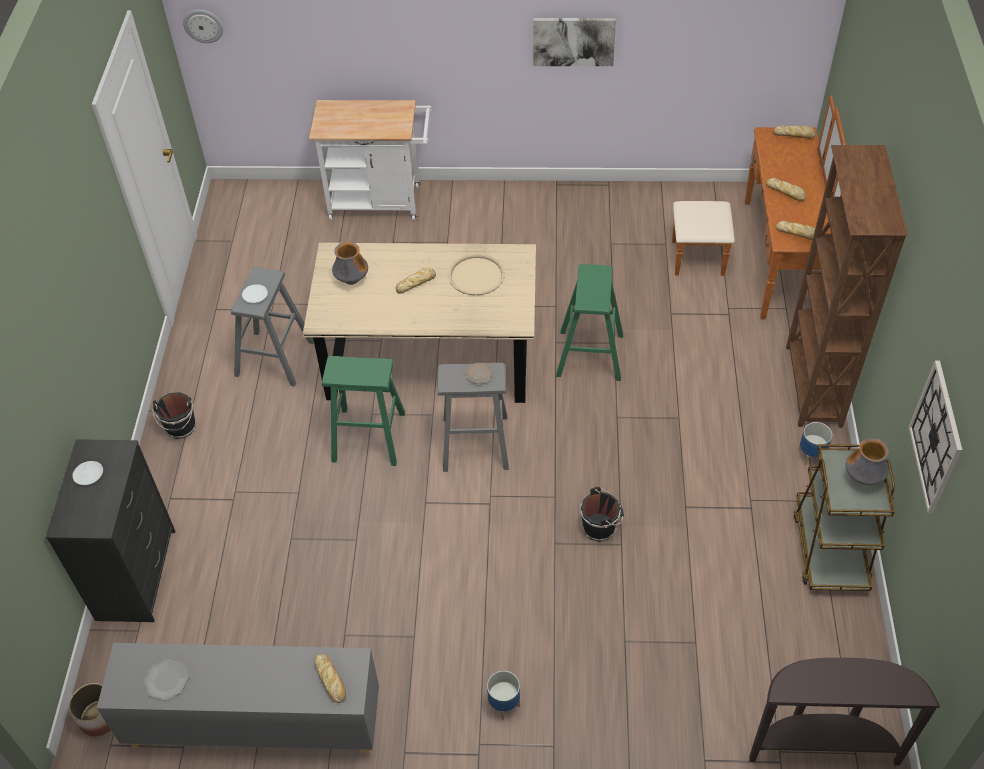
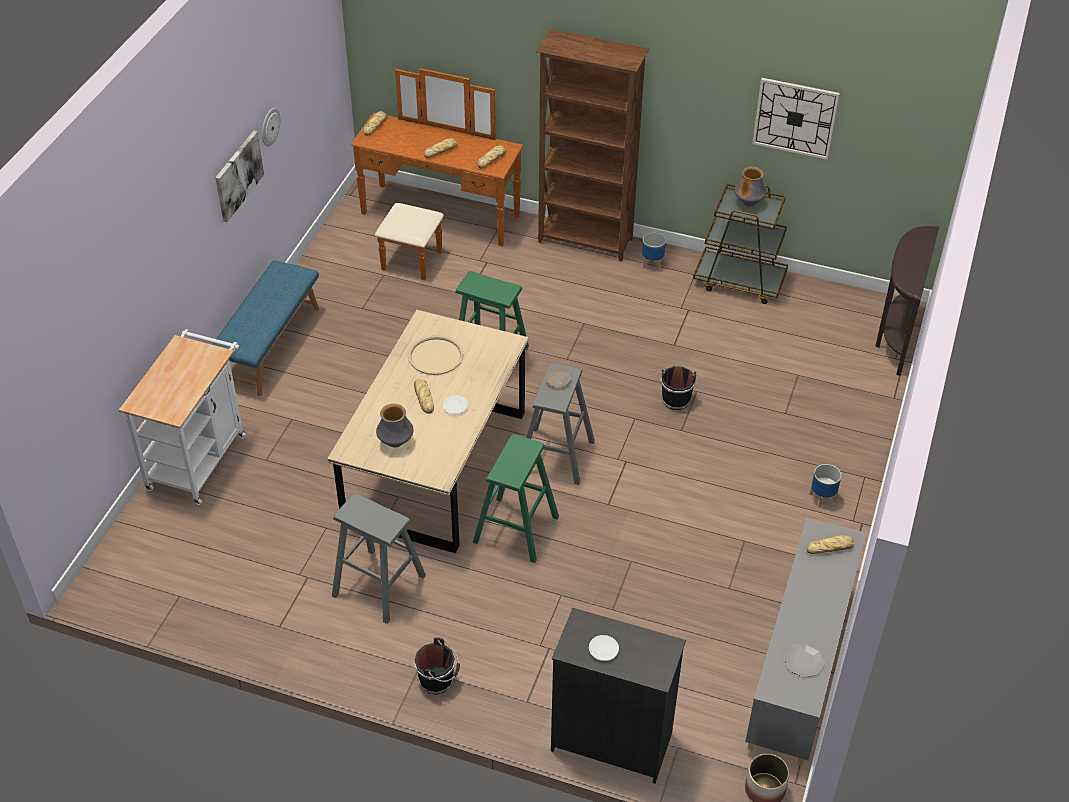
camera: 75 degrees left, 5 degrees down
wall clock [183,10,223,43] -> wall clock moved to [262,108,280,146]
white plate [242,284,268,303] -> white plate moved to [443,395,468,414]
none -> blue bench [212,260,319,396]

